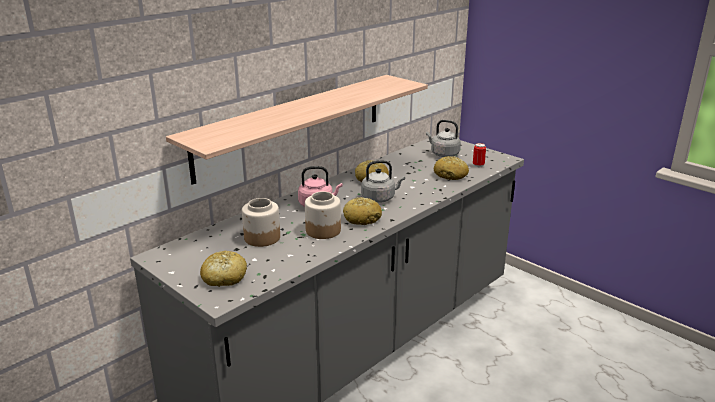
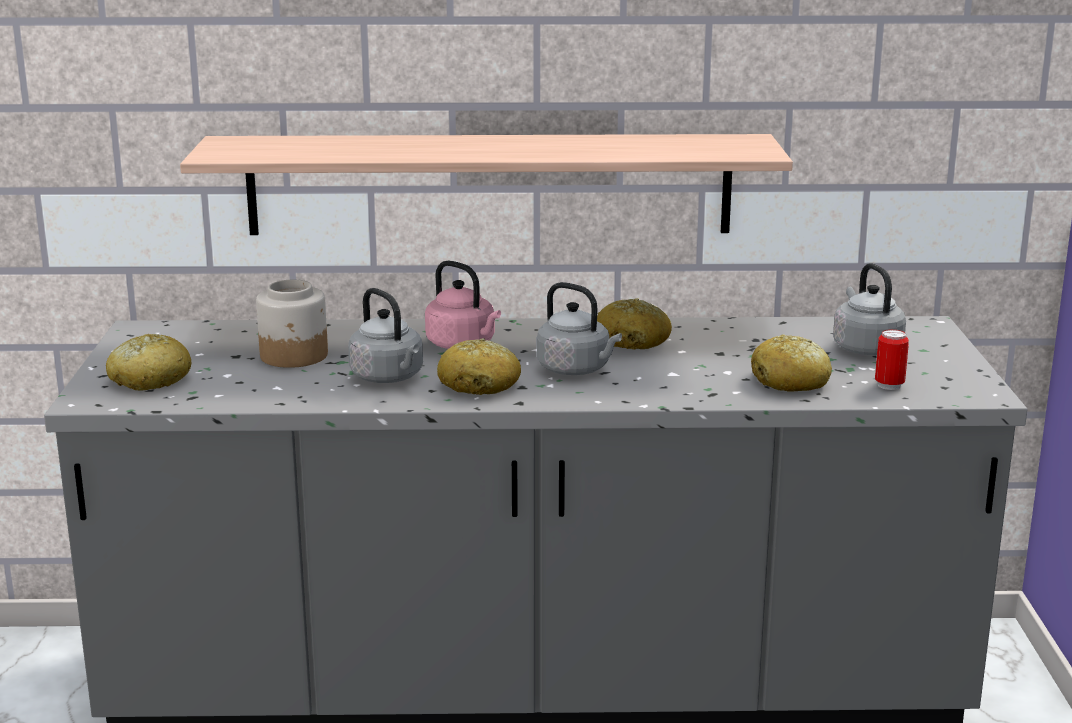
camera: 45 degrees right, 5 degrees down
jar [305,191,341,239] -> grey kettle [348,288,423,383]

